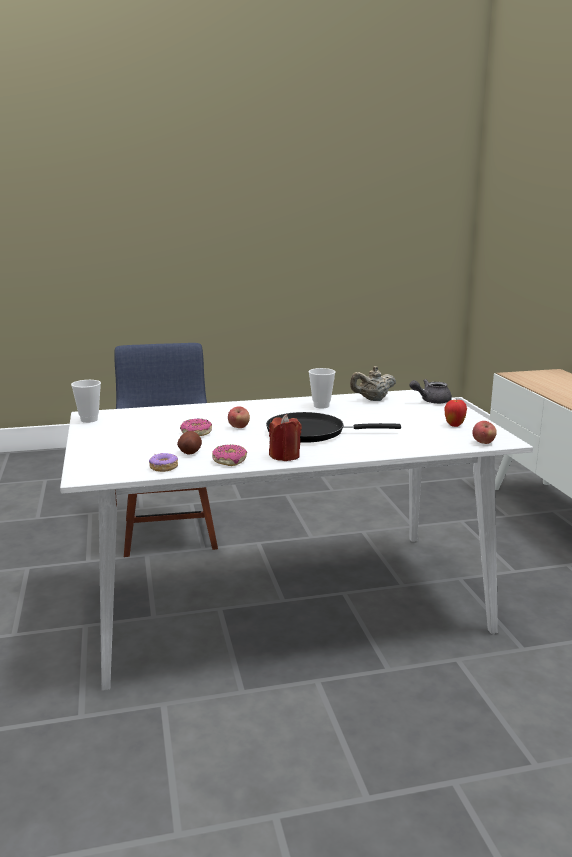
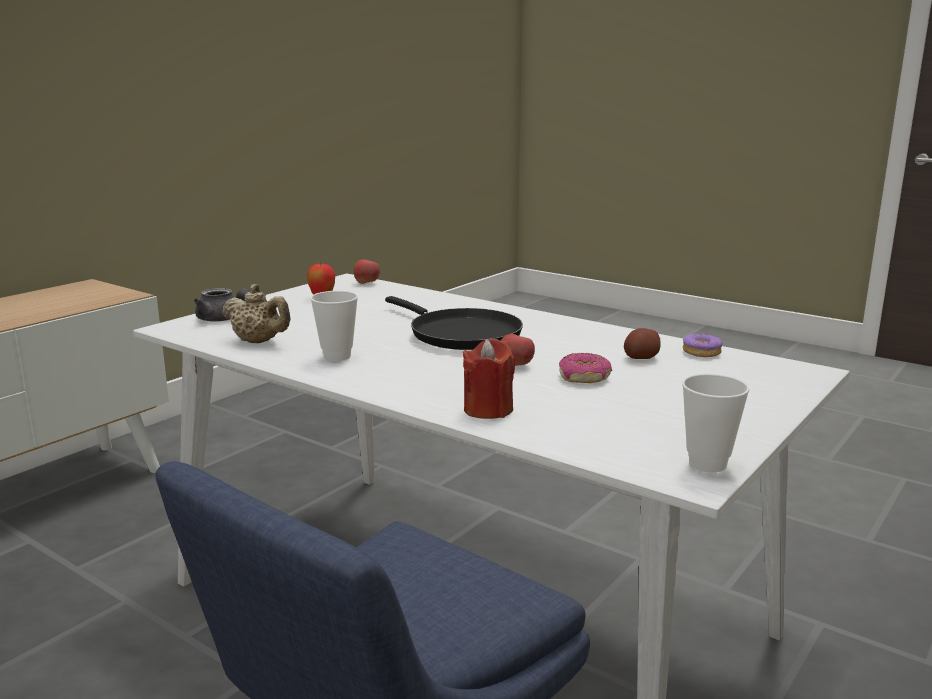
camera: 130 degrees left, 0 degrees up
donut [212,444,247,466] -> none
red candle [269,414,302,461] -> red candle moved to [463,339,515,419]

